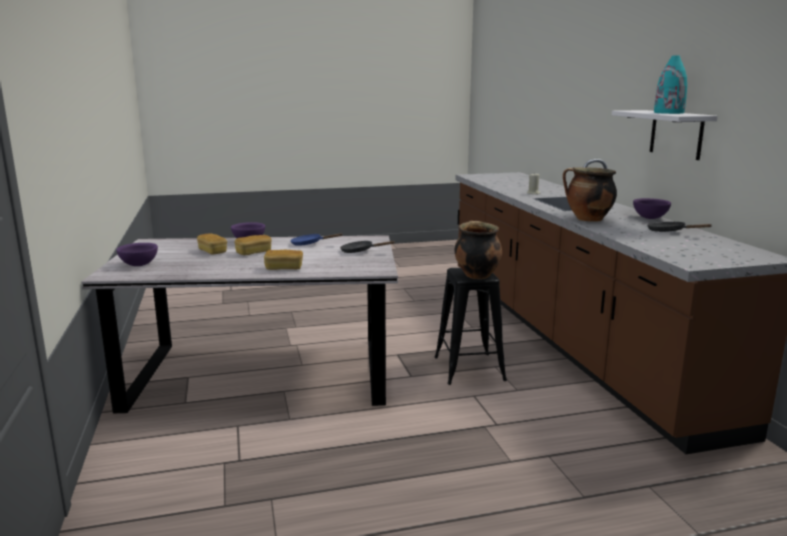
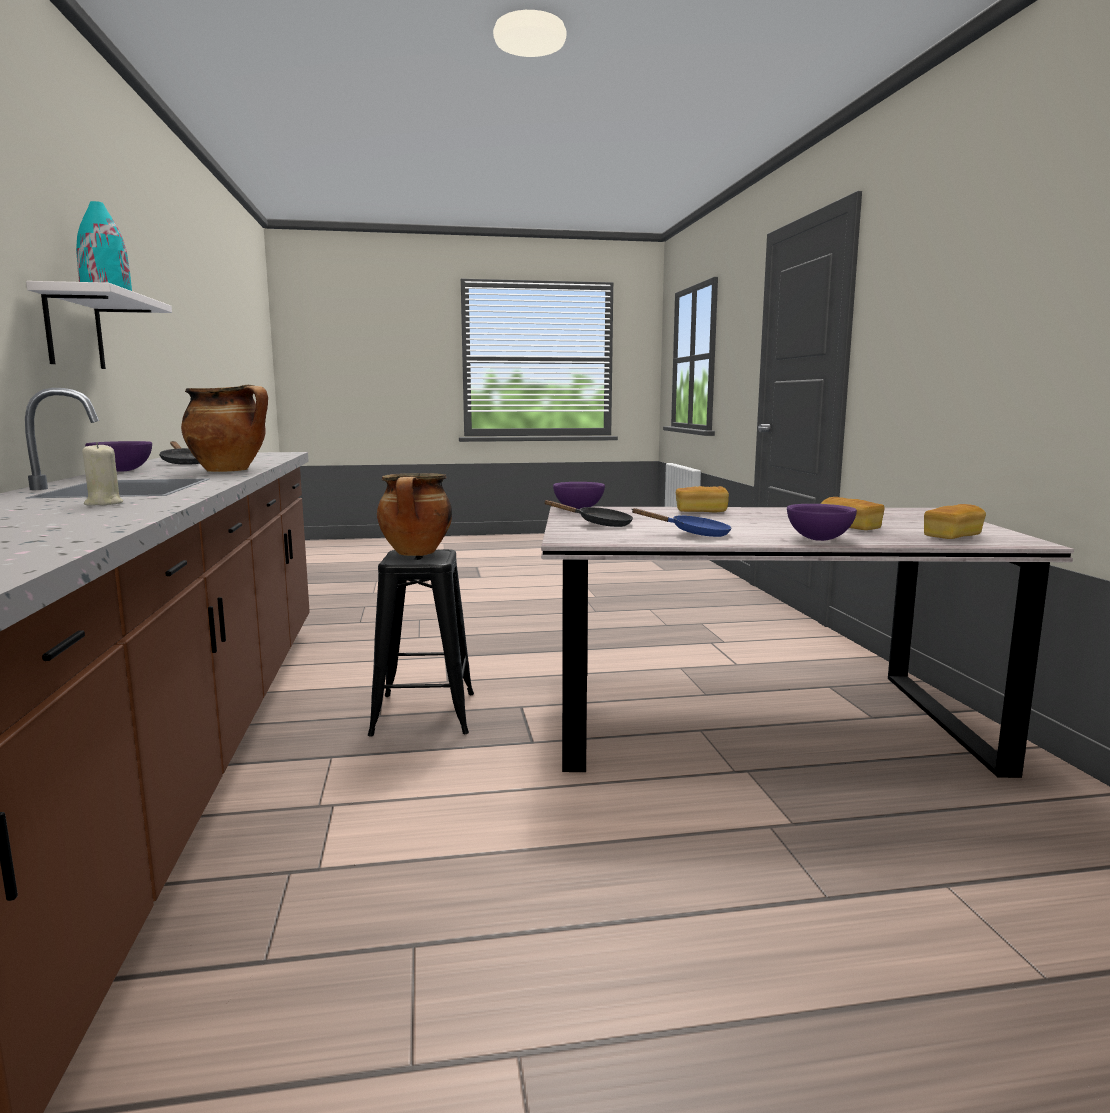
camera: 175 degrees left, 5 degrees down
purple bowl [116,243,158,266] -> purple bowl moved to [553,482,605,509]
bread [235,235,271,255] -> bread moved to [924,504,986,539]

